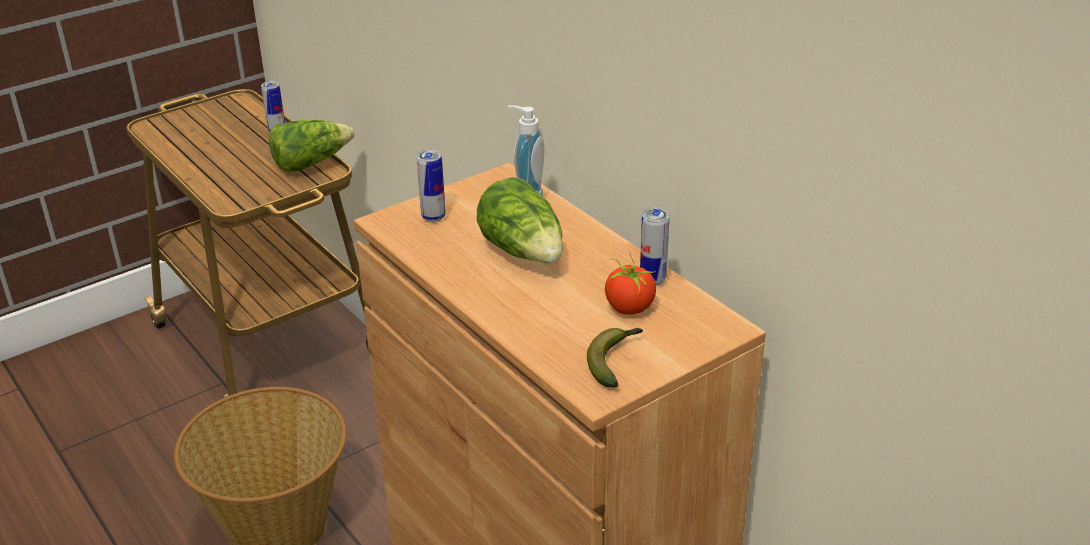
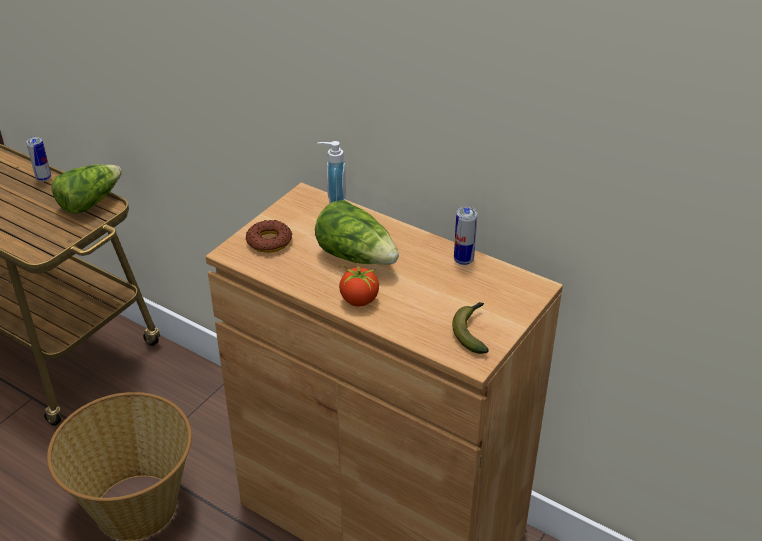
camera: 20 degrees left, 5 degrees up
can [416,149,446,222] -> donut [246,220,292,253]
tomato [605,254,656,315] -> tomato moved to [339,258,379,307]

